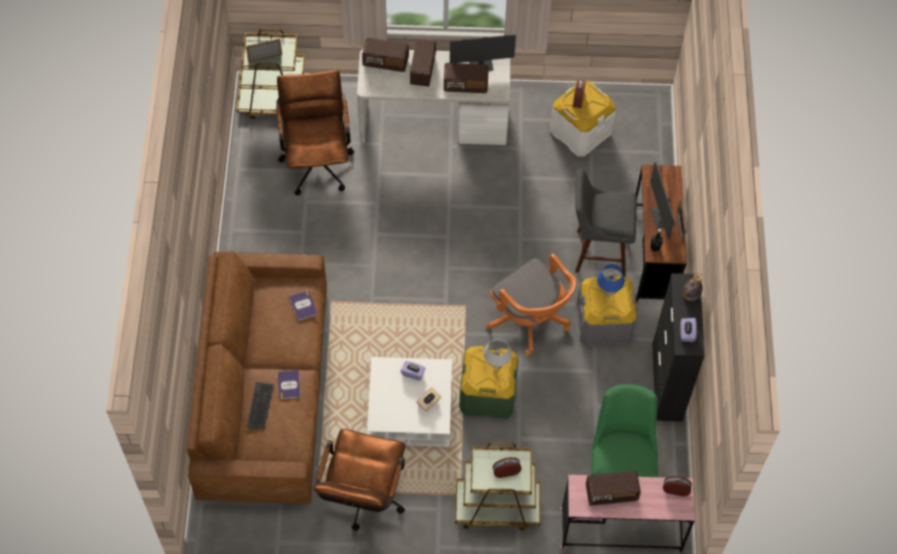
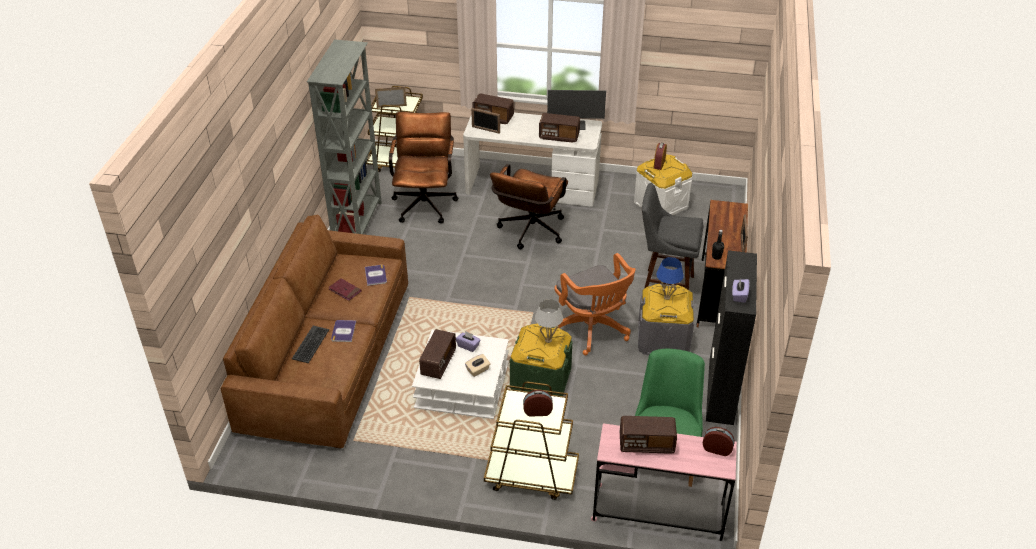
camera: 10 degrees right, 20 degrees down
brown office chair [314,429,405,531] -> brown office chair moved to [490,164,568,249]
radio [410,39,436,87] -> radio moved to [419,329,456,379]
monitor [650,162,676,240] -> none
bottle [683,273,703,301] -> none
none -> grey bookcase [307,39,382,234]
none -> red book [328,278,361,301]
none -> picture frame [471,108,500,134]

